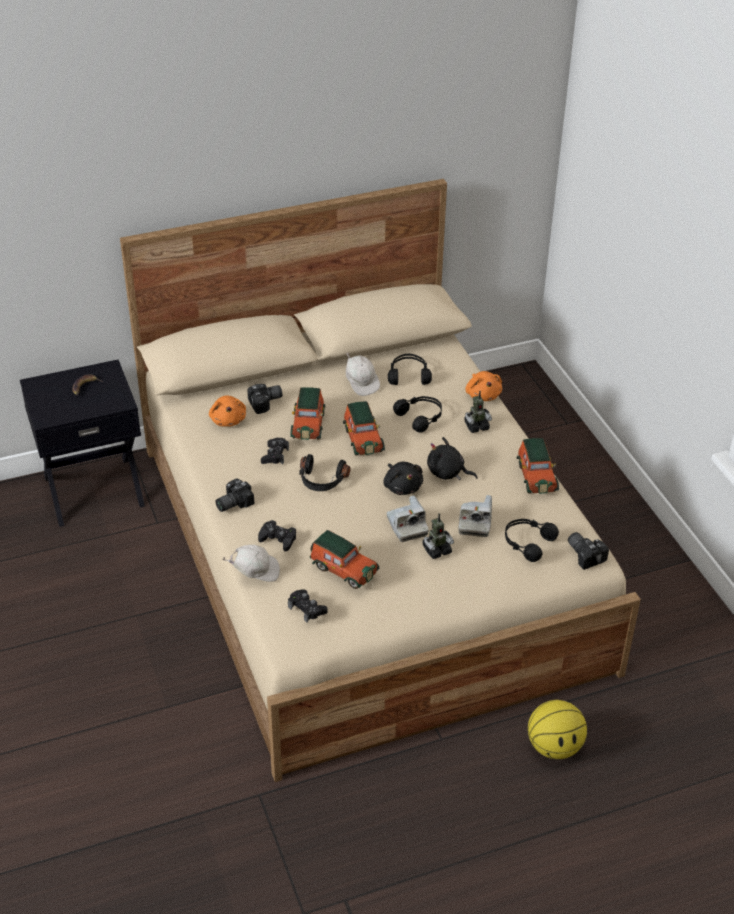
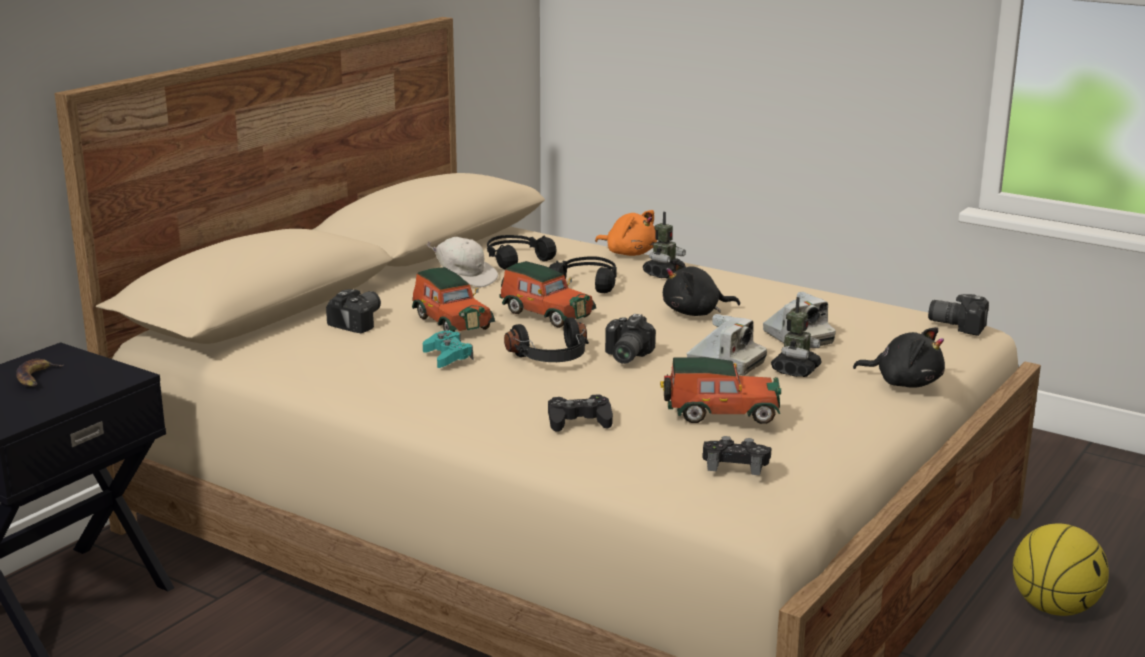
camera: 35 degrees left, 20 degrees down
orange plush toy [209,395,246,427] -> none
camera [216,479,254,512] -> camera moved to [605,314,656,364]
white cap [222,545,280,582] -> none
black game controller [261,438,289,465] -> turquoise game controller [423,331,473,368]
black plush toy [384,462,423,495] -> black plush toy moved to [853,327,945,388]
black headphones [505,519,559,562] -> none
toy car [517,438,559,494] -> none

